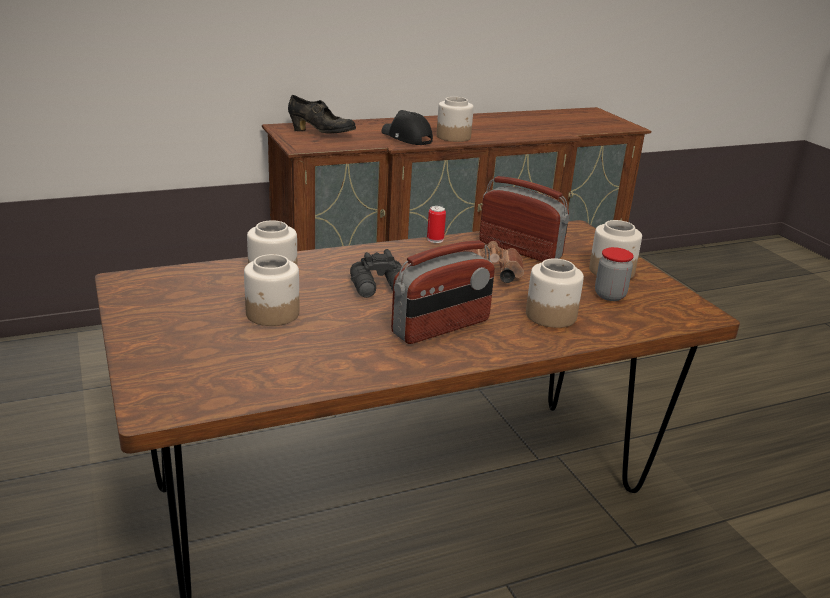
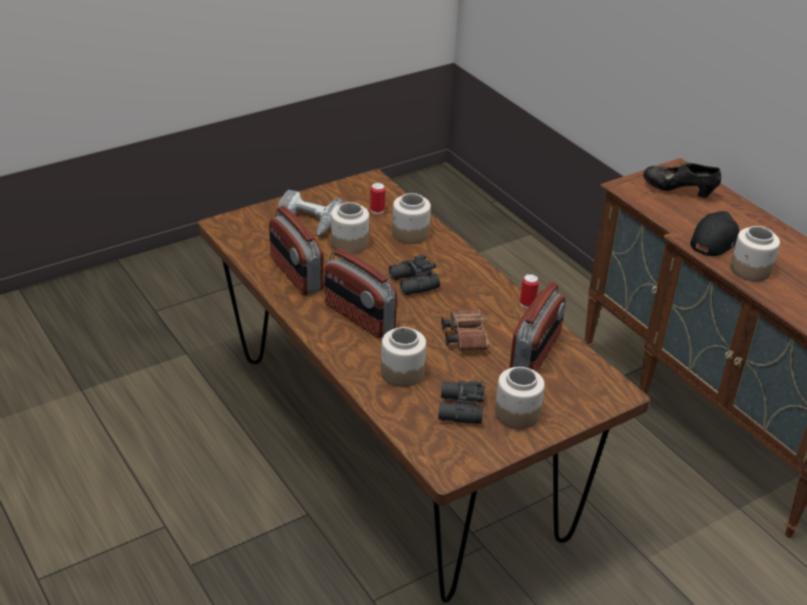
camera: 80 degrees right, 10 degrees up
black shoe [288,95,356,134] -> black shoe turned 105 degrees clockwise [643,163,721,198]
jar [595,247,634,301] -> black binoculars [438,380,485,424]
none -> radio [269,206,324,295]
none -> power drill [278,190,343,235]
none -> can [370,183,385,214]

